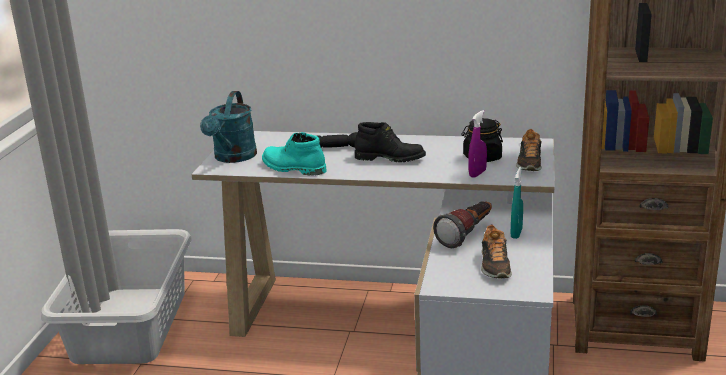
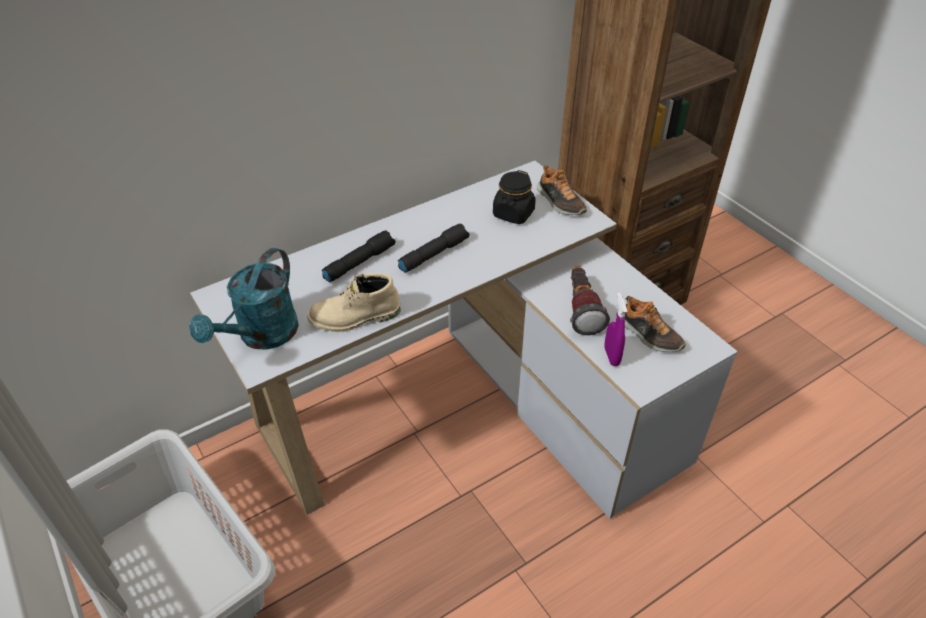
camera: 45 degrees left, 20 degrees up
turquoise watering can [200,91,257,163] -> turquoise watering can turned 60 degrees clockwise [189,248,299,350]
turquoise boot [262,132,327,176] -> beige boot [307,273,401,332]
black boot [355,122,426,162] -> black flashlight [398,224,470,273]
purple spray bottle [469,110,487,178] -> purple spray bottle moved to [604,292,628,366]
turquoise spray bottle [511,167,523,239] -> none

